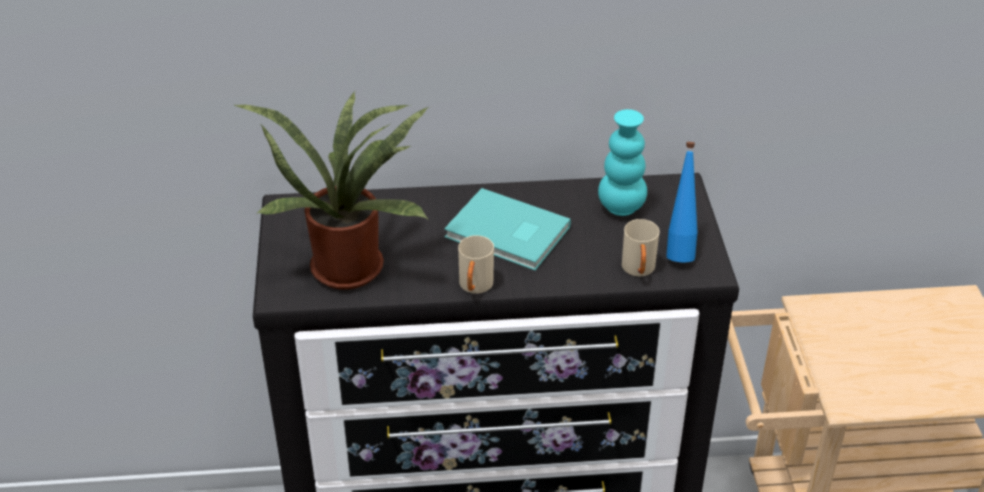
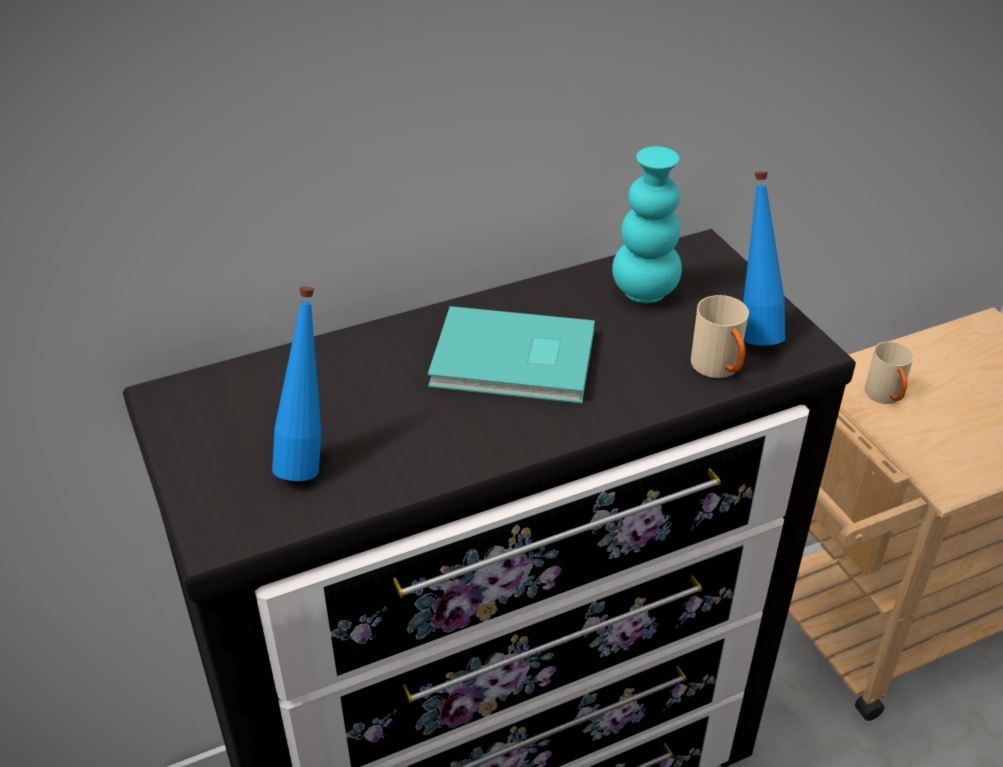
camera: 20 degrees left, 0 degrees up
potted plant [233,92,429,289] -> blue bottle [272,286,321,481]
beige mug [458,235,494,294] -> beige mug moved to [865,342,914,404]

